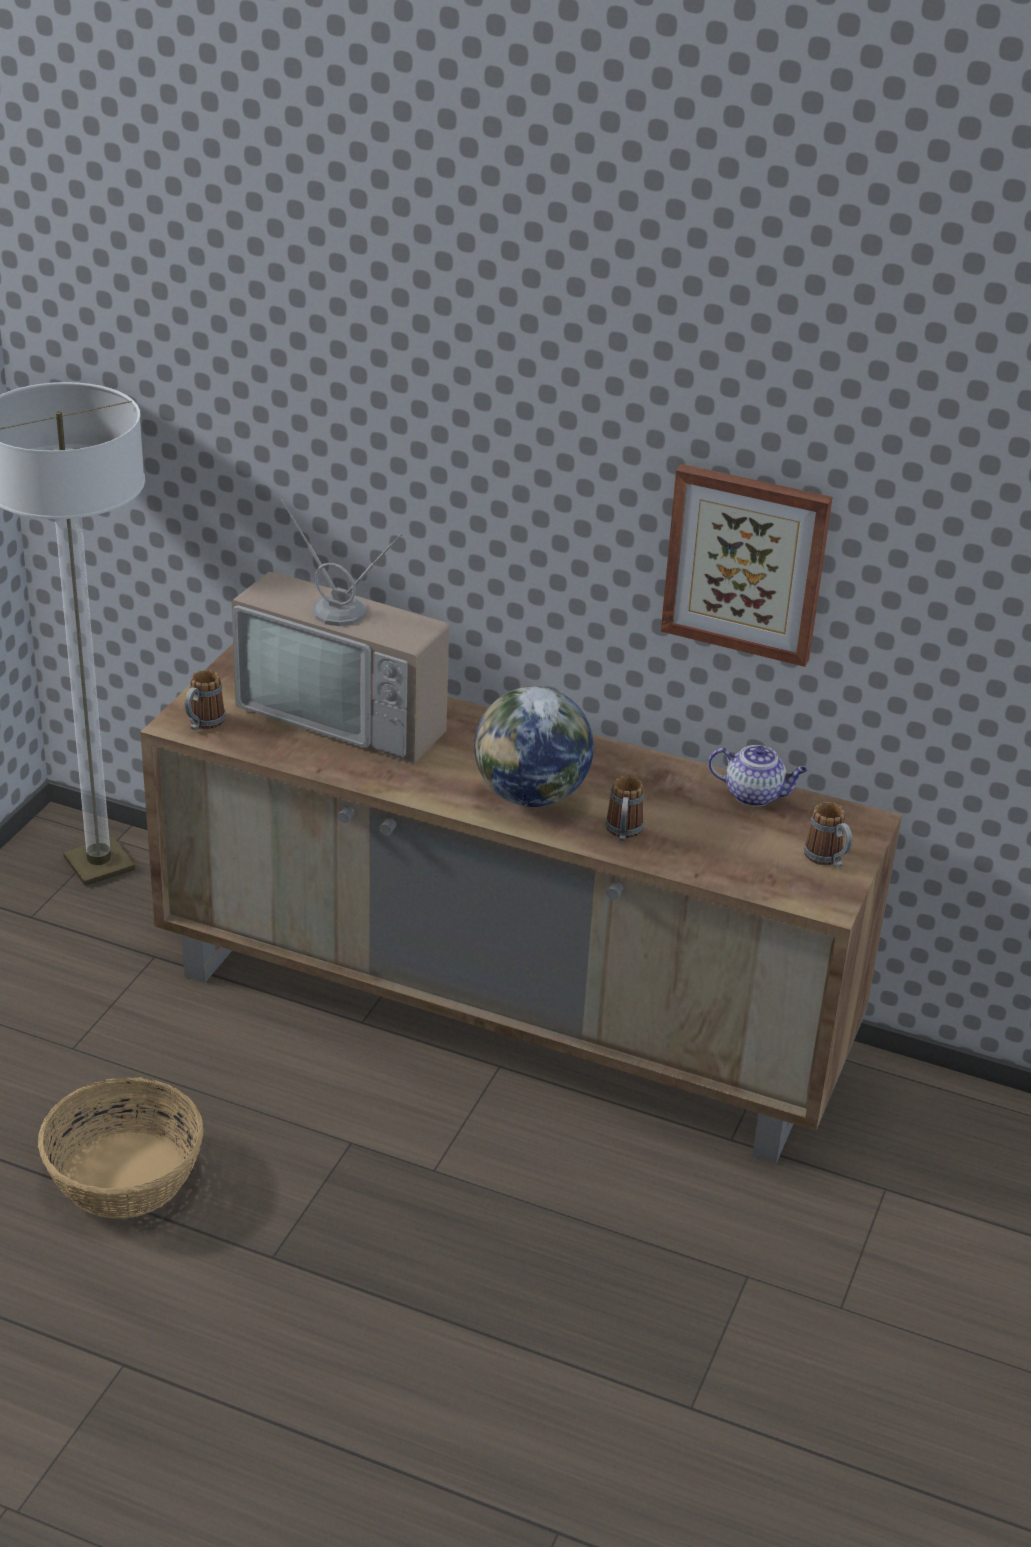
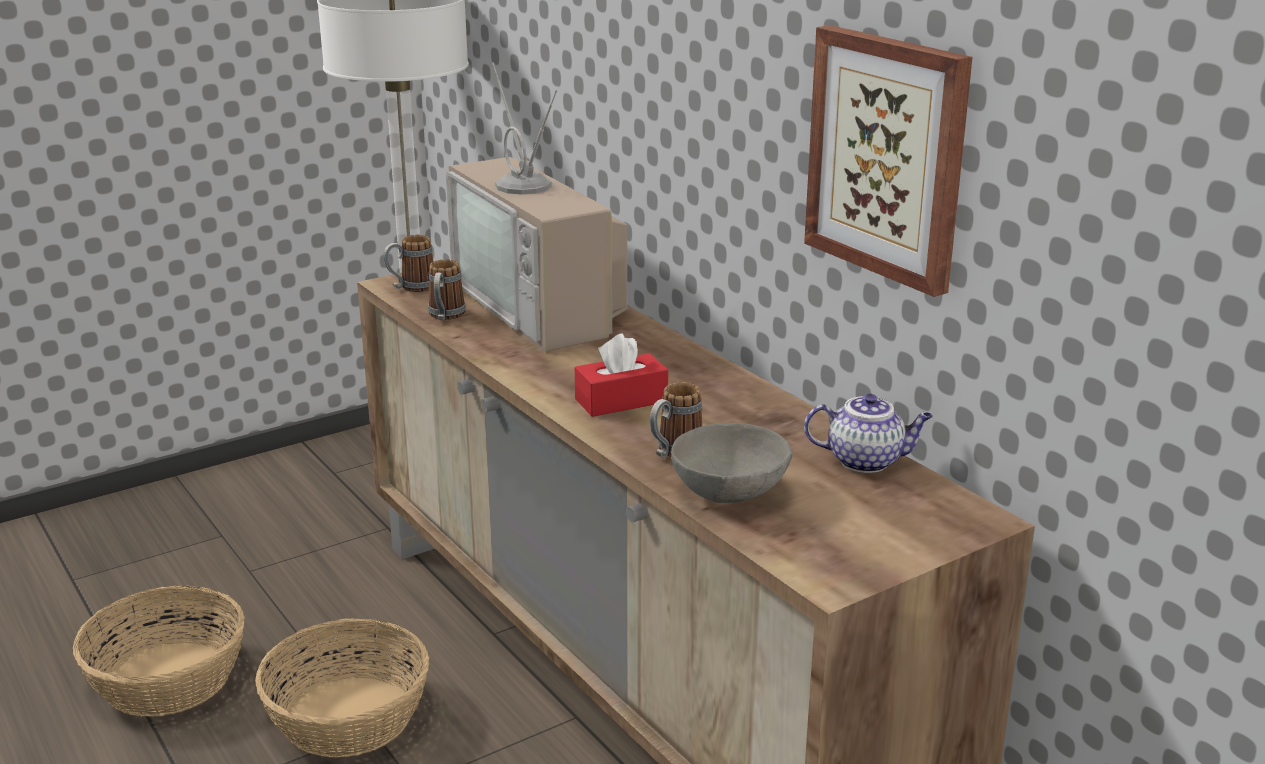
camera: 35 degrees right, 10 degrees down
globe [474,686,594,807] -> red tissue box [575,333,668,417]
teapot [708,745,808,807] -> teapot turned 45 degrees counterclockwise [804,393,933,473]
mug [804,802,852,868] -> mug moved to [428,259,466,320]
none -> basket [255,619,430,758]
none -> grey bowl [671,423,793,503]

